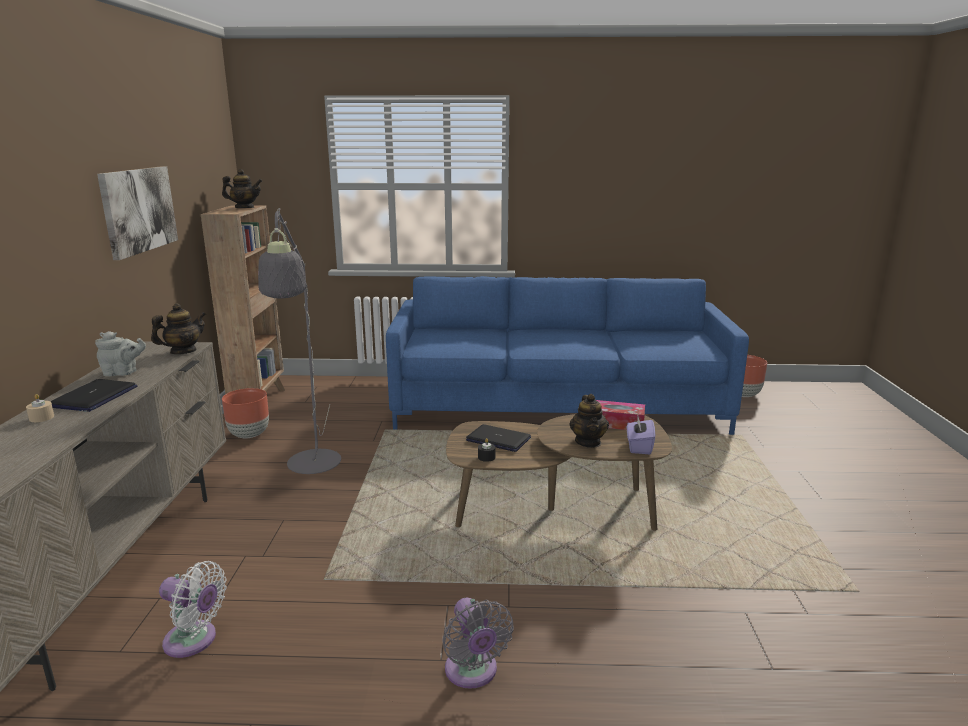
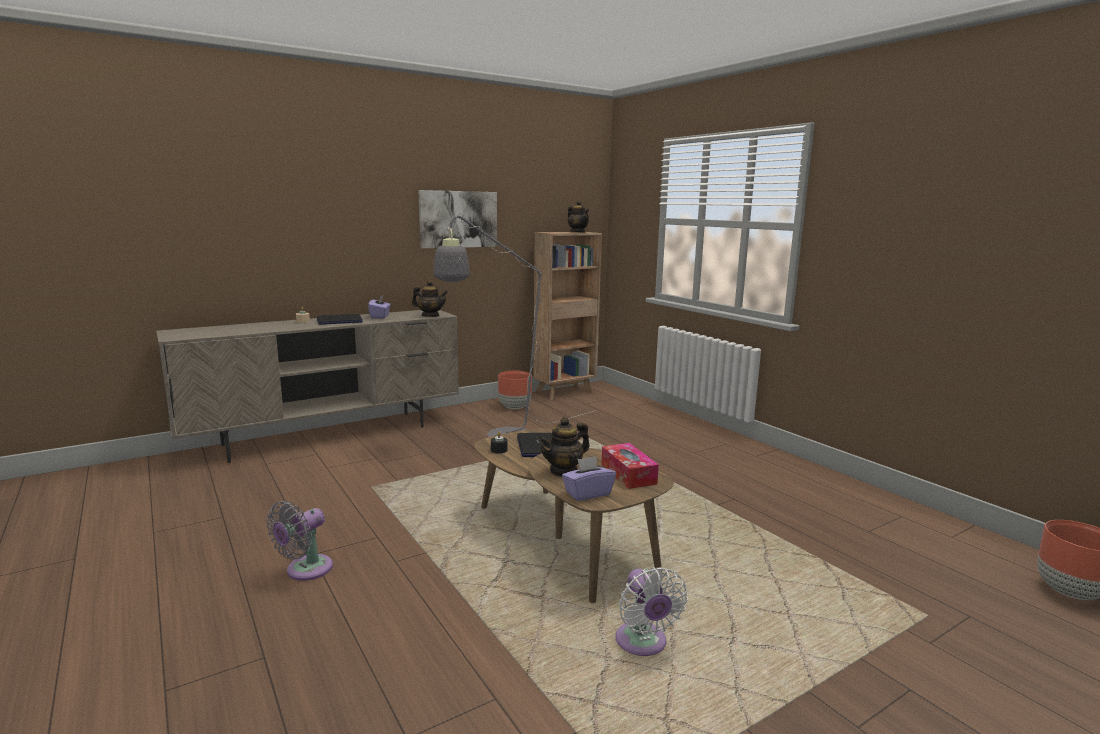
camera: 55 degrees right, 5 degrees down
grey teapot [95,331,146,377] -> purple tissue box [368,295,391,318]
white fan [159,561,227,658] -> white fan moved to [616,567,688,656]
blue sofa [386,276,749,435] -> none

